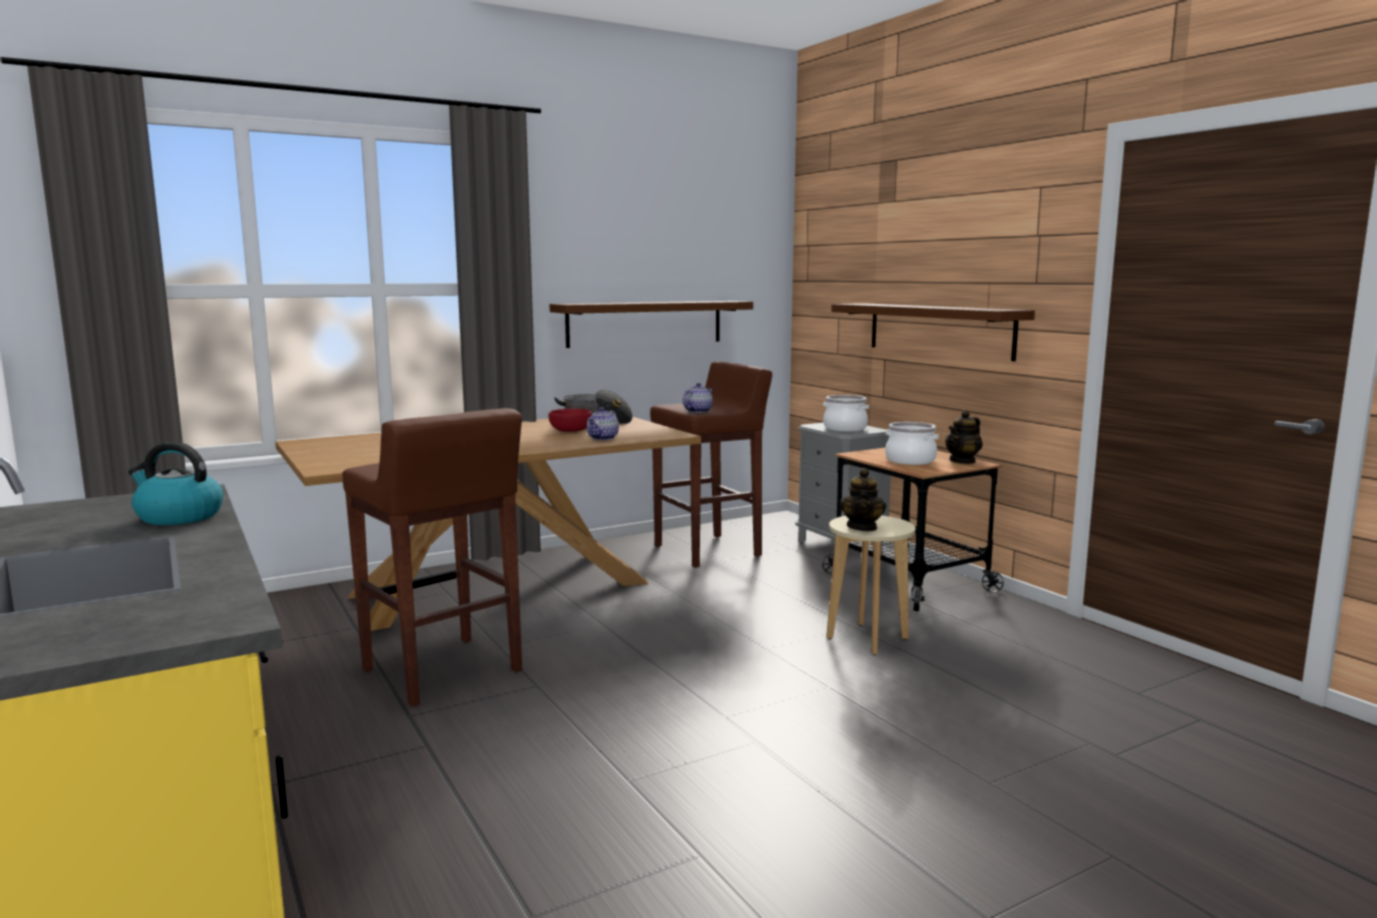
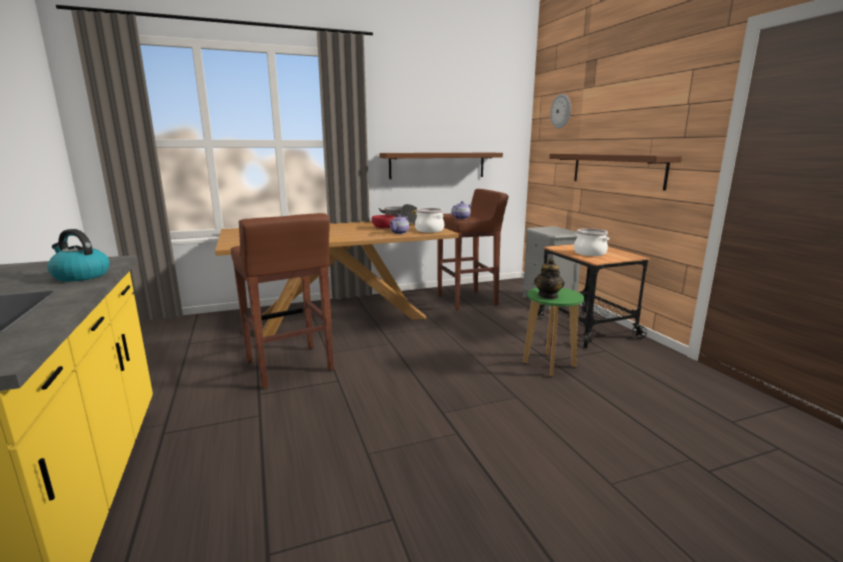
camera: 10 degrees right, 5 degrees up
cooking pot [823,395,869,432] -> cooking pot moved to [415,208,444,233]
beige stool [826,515,915,655] -> green stool [523,288,584,377]
teapot [945,410,983,464] -> none
none -> wall clock [550,94,571,129]

